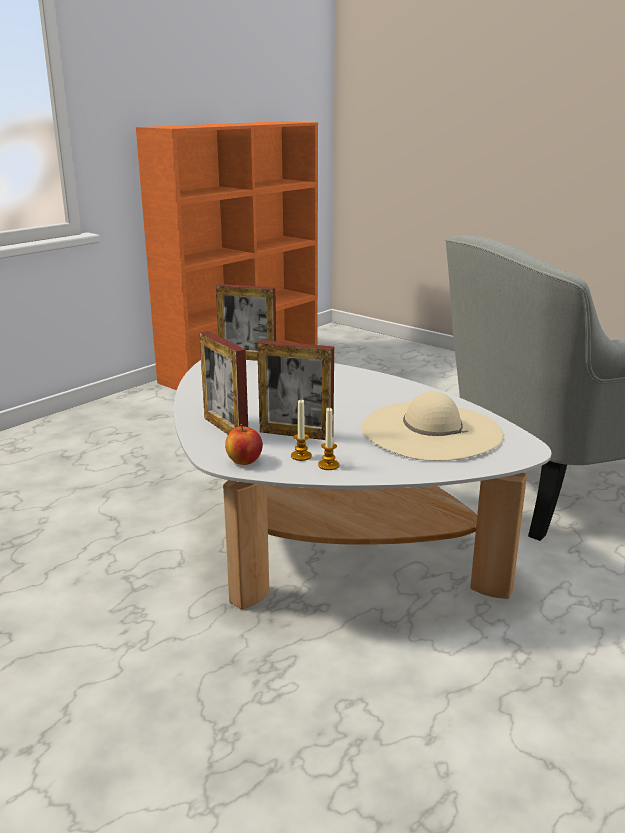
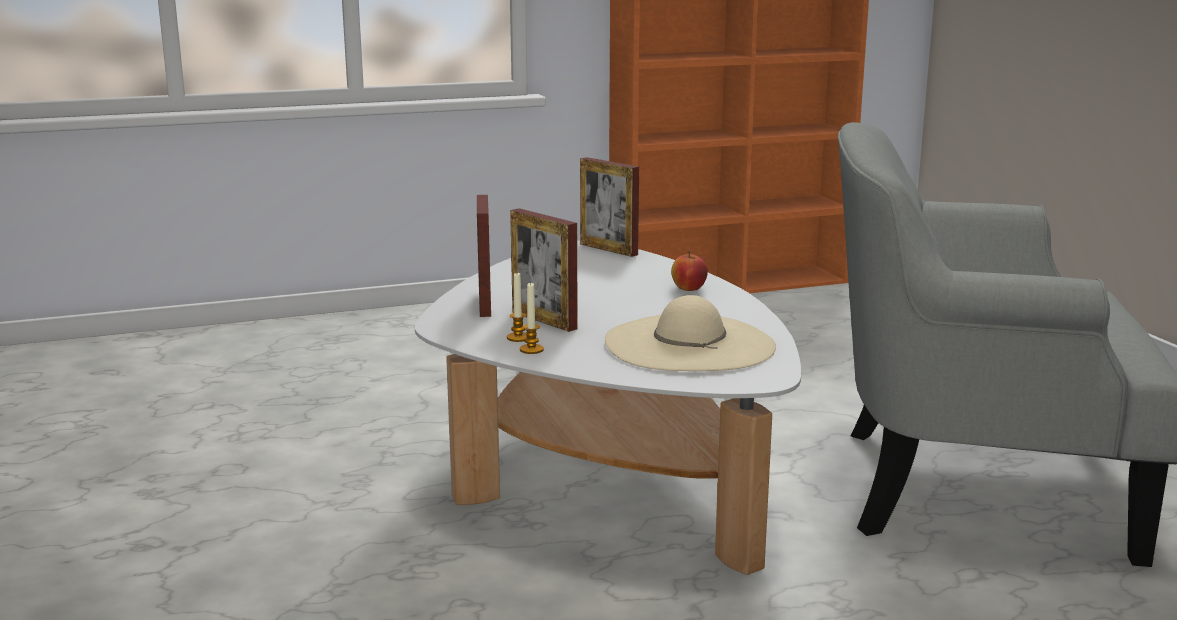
camera: 30 degrees right, 5 degrees down
apple [225,424,263,465] -> apple moved to [671,250,708,291]

